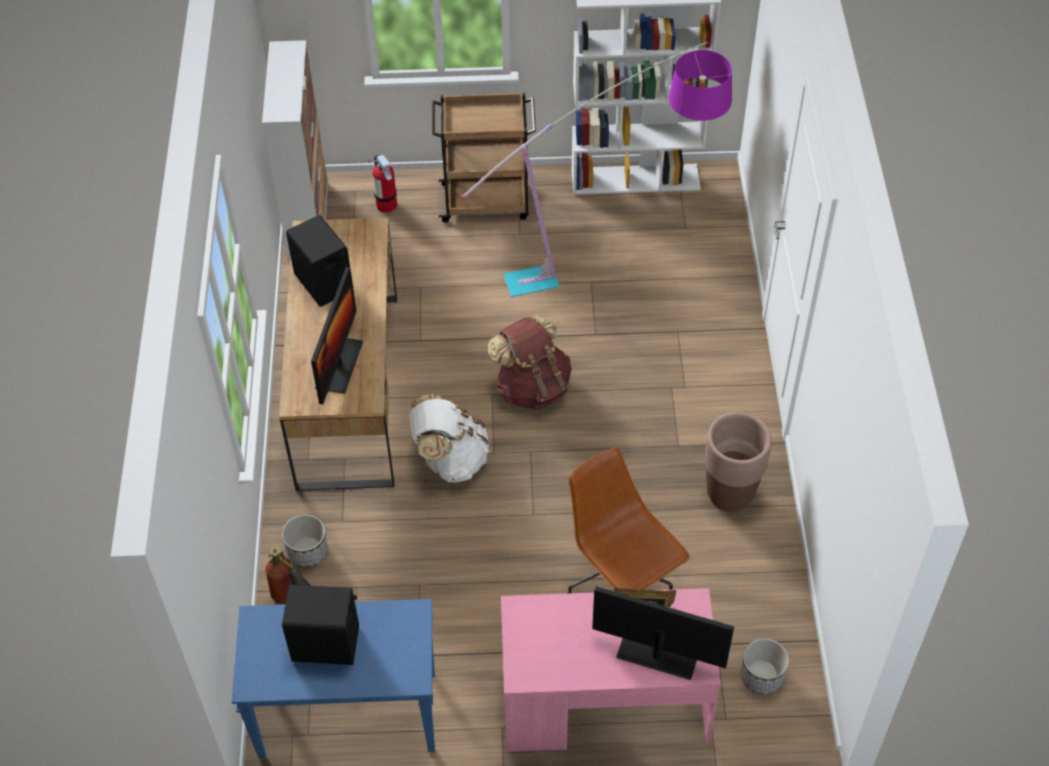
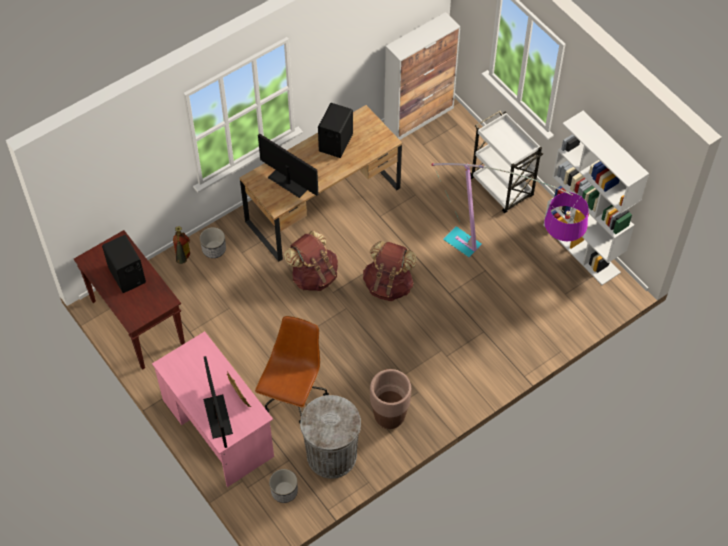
camera: 55 degrees right, 5 degrees up
blue console table [232,599,435,759] -> brown console table [74,230,185,370]
monitor [311,267,363,404] -> monitor turned 120 degrees counterclockwise [258,133,318,198]
fire extinguisher [368,155,397,213] -> none
white backpack [409,394,490,482] -> brown backpack [284,231,338,291]
brown cart [432,93,536,223] -> white cart [470,111,543,213]
none -> grey trash can [300,395,361,479]

